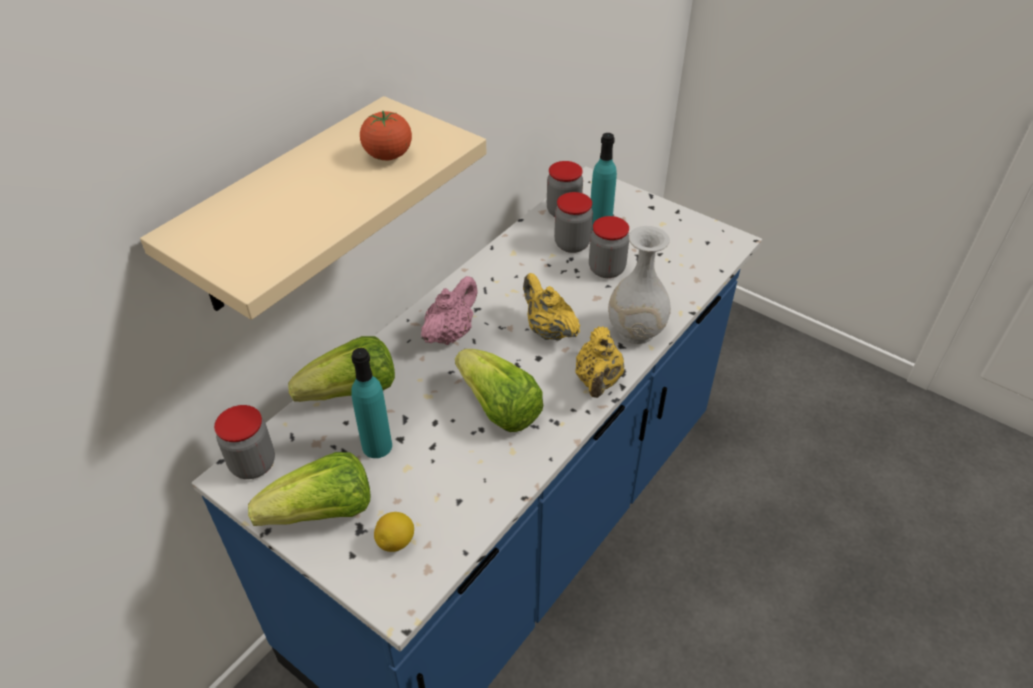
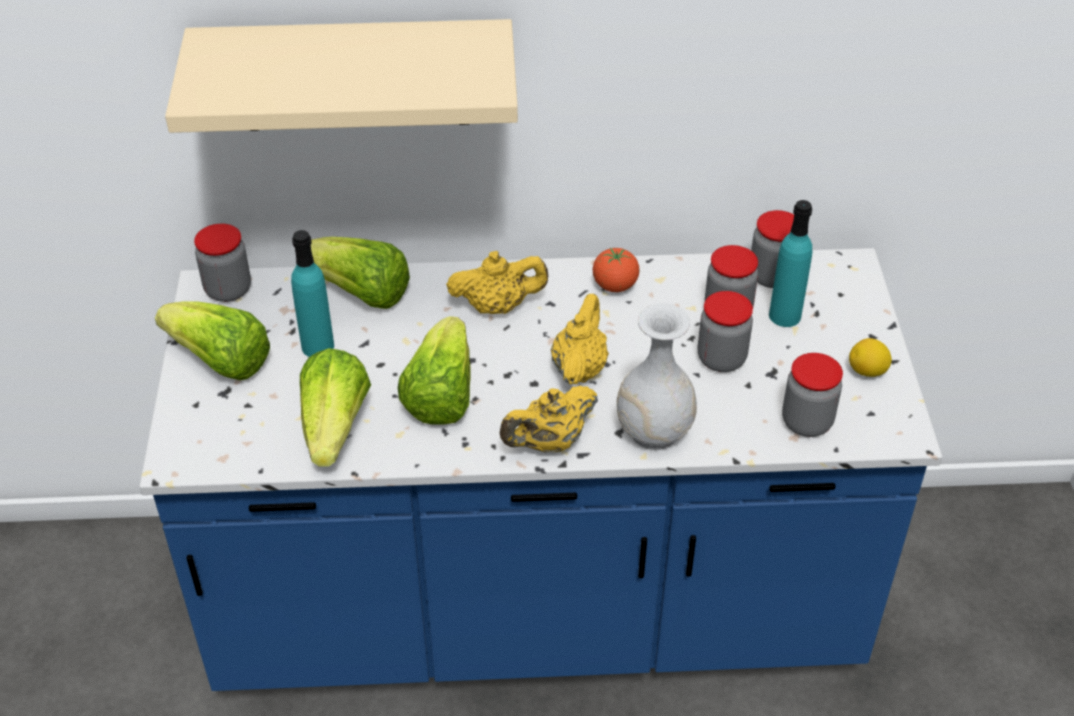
camera: 50 degrees right, 0 degrees up
tomato [360,111,412,161] -> tomato moved to [593,248,640,292]
lemon [374,512,414,552] -> lemon moved to [849,338,892,377]
pink teapot [421,276,478,345] -> yellow teapot [446,251,548,314]
none -> lettuce [300,348,371,467]
none -> jar [782,353,843,437]

